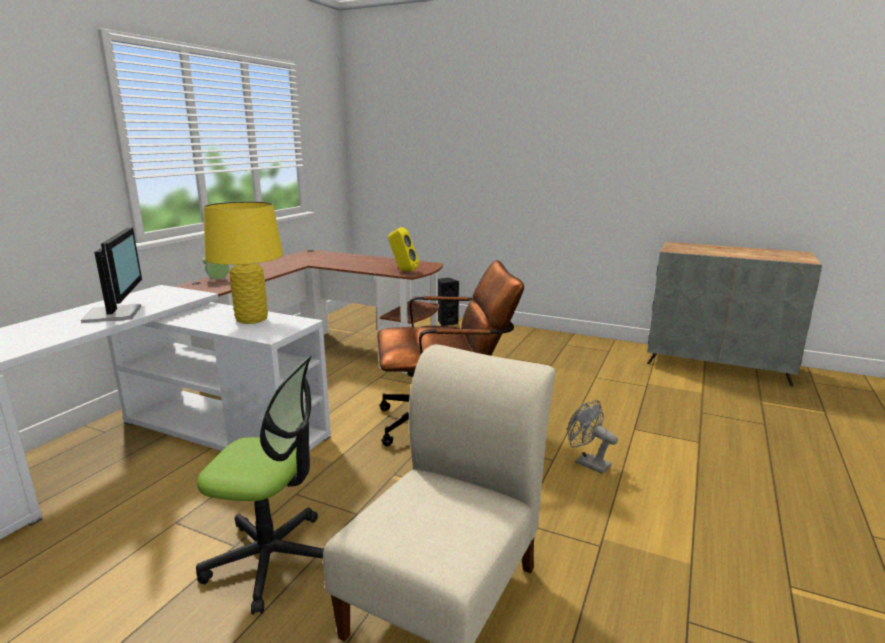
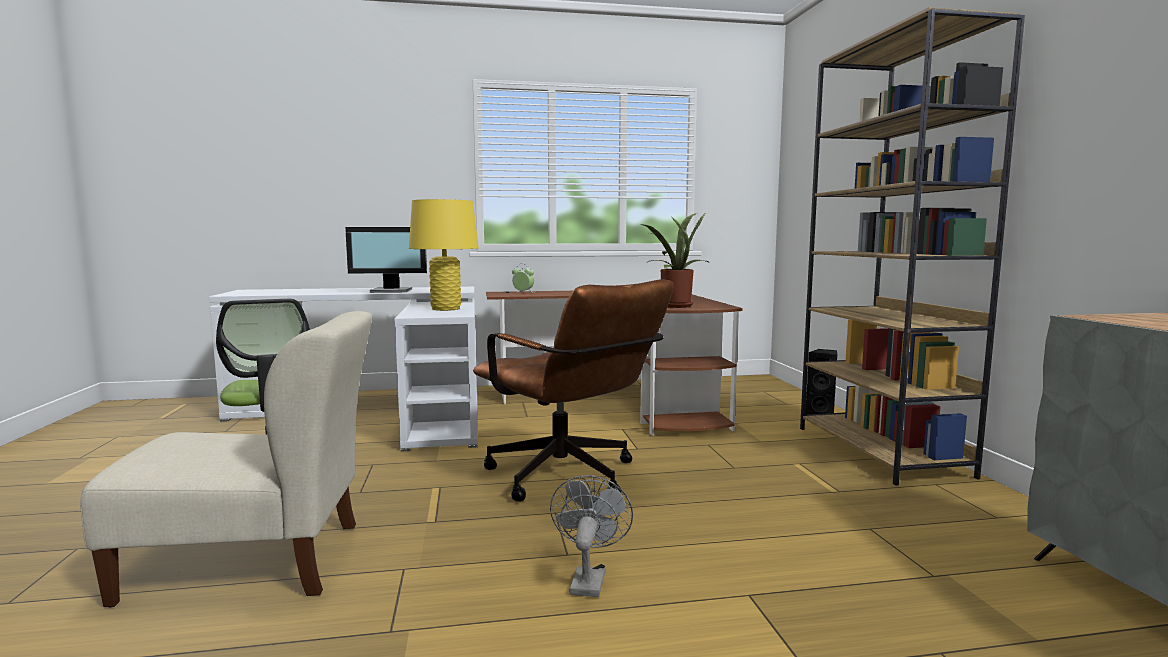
camera: 55 degrees right, 10 degrees down
monitor [81,228,142,323] -> monitor turned 45 degrees clockwise [345,227,427,293]
yellow speaker [388,227,419,271] -> potted plant [641,212,708,308]
none -> brown bookcase [800,7,1025,486]

